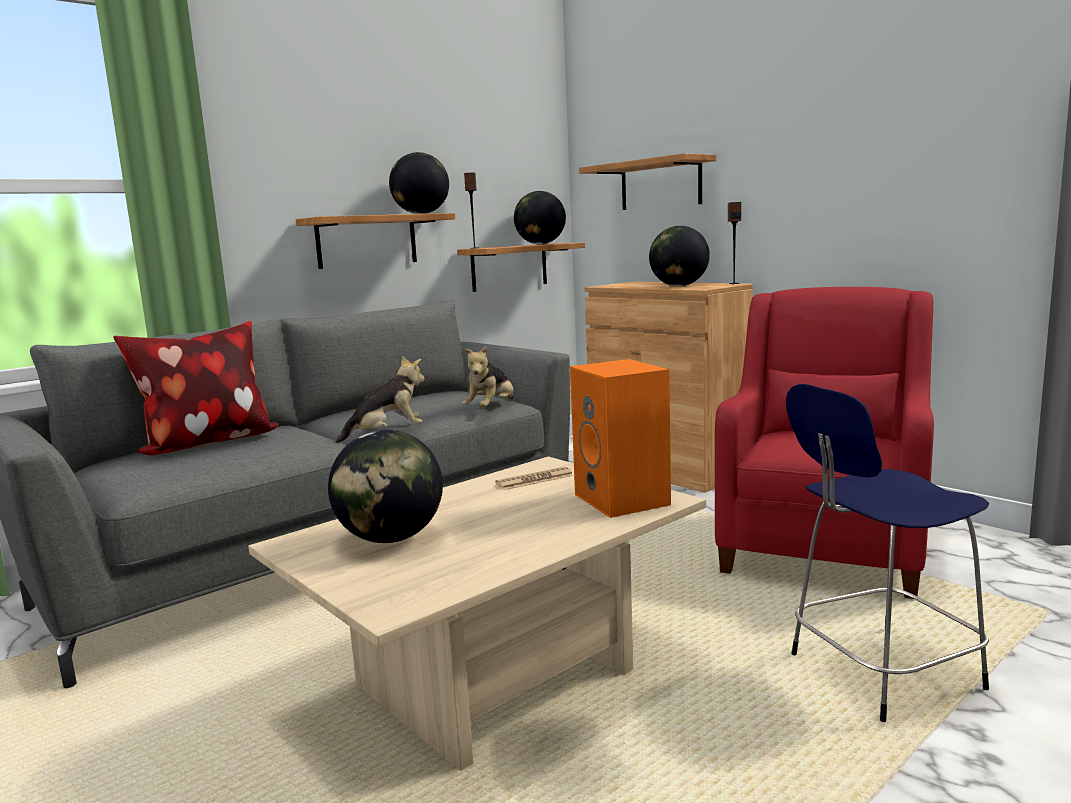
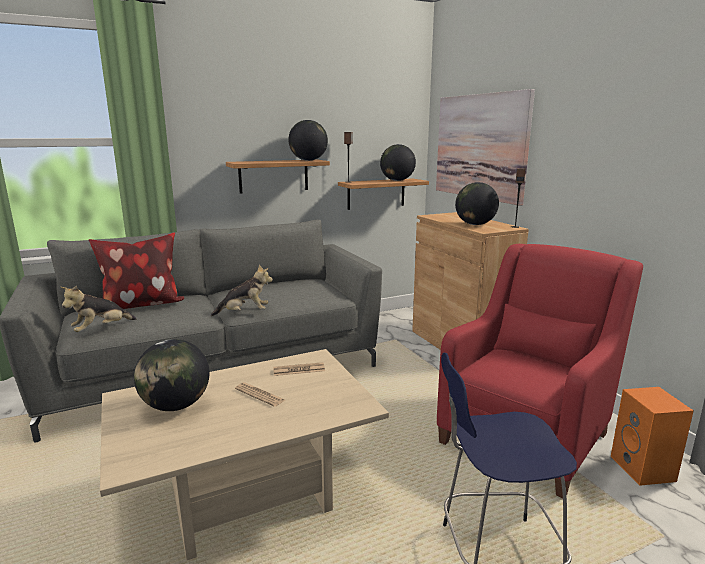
camera: 15 degrees right, 5 degrees up
plush toy [462,345,513,407] -> plush toy moved to [61,285,137,332]
orange speaker [570,359,671,518] -> orange speaker moved to [611,387,694,486]
shelf [579,153,716,210] -> picture [436,89,535,206]
none -> newspaper [235,383,285,407]

